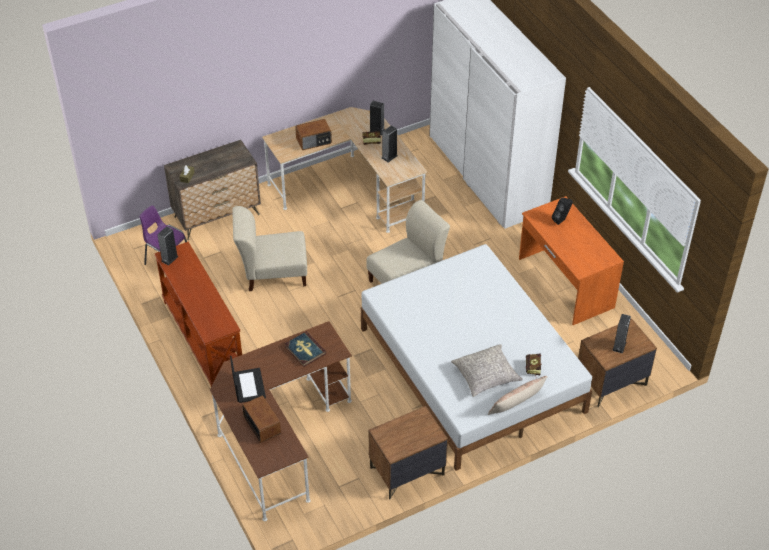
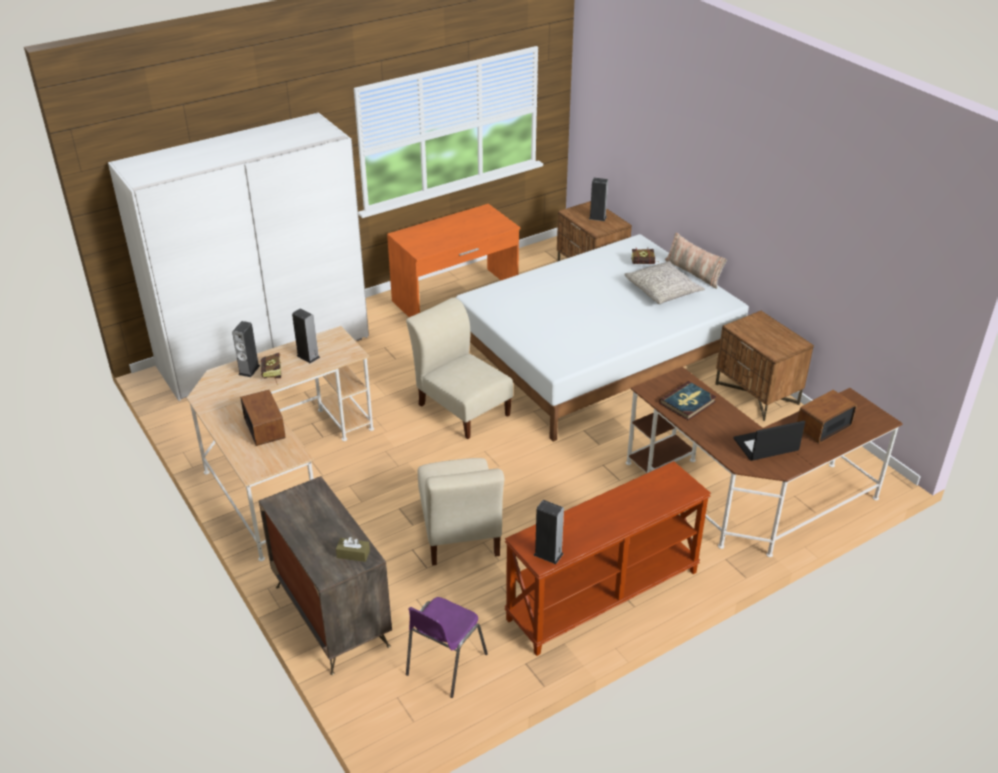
camera: 95 degrees left, 10 degrees down
black speaker [552,198,573,225] -> none

